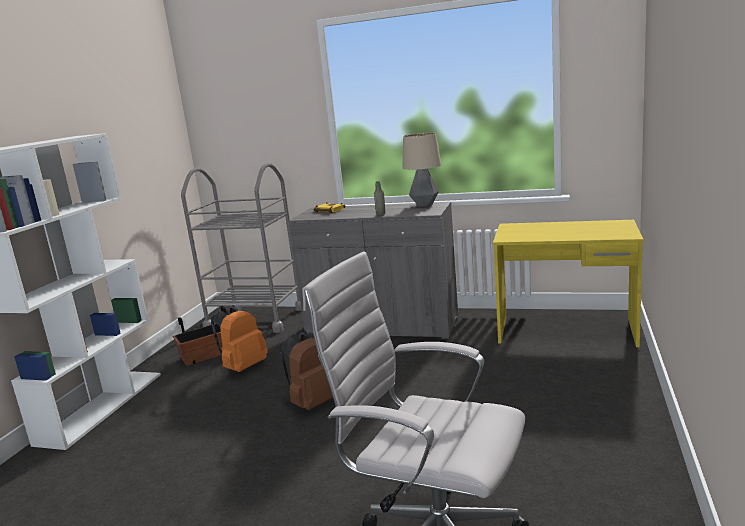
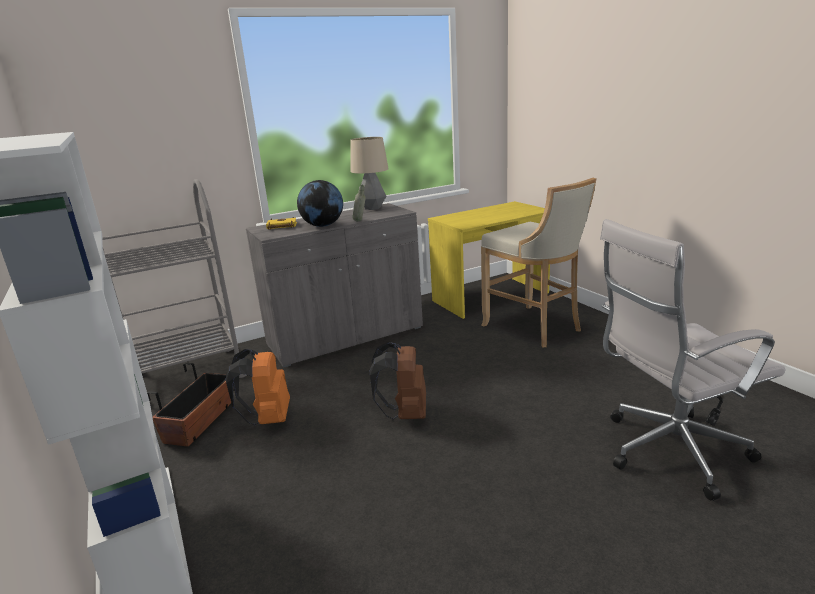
camera: 45 degrees left, 5 degrees up
none -> globe [297,180,343,227]
none -> beige stool [481,178,596,347]

